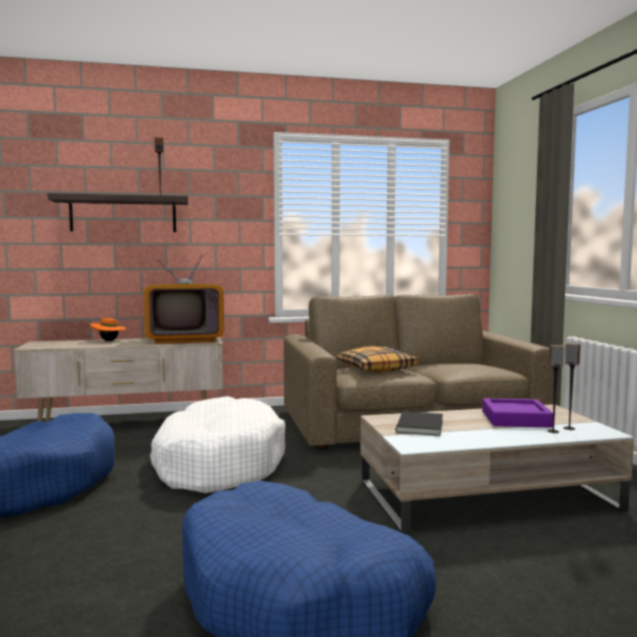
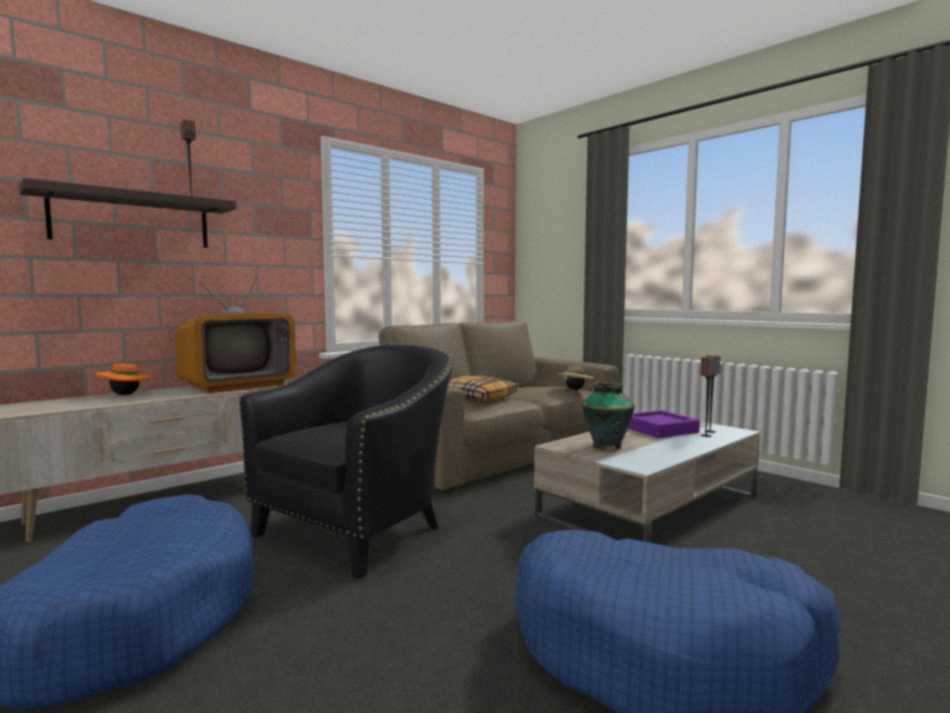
camera: 30 degrees left, 0 degrees up
white dog bed [150,396,285,493] -> black armchair [239,344,453,579]
black book [395,411,443,436] -> vase [582,382,635,451]
none -> beige hat [557,366,594,390]

